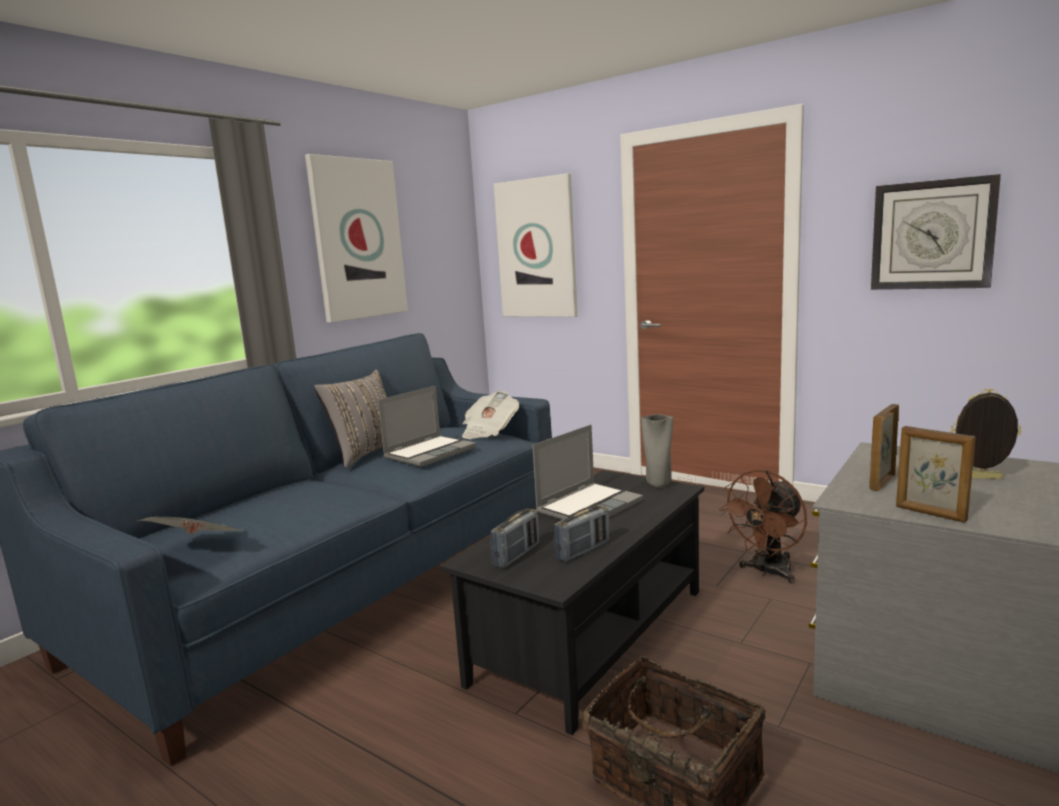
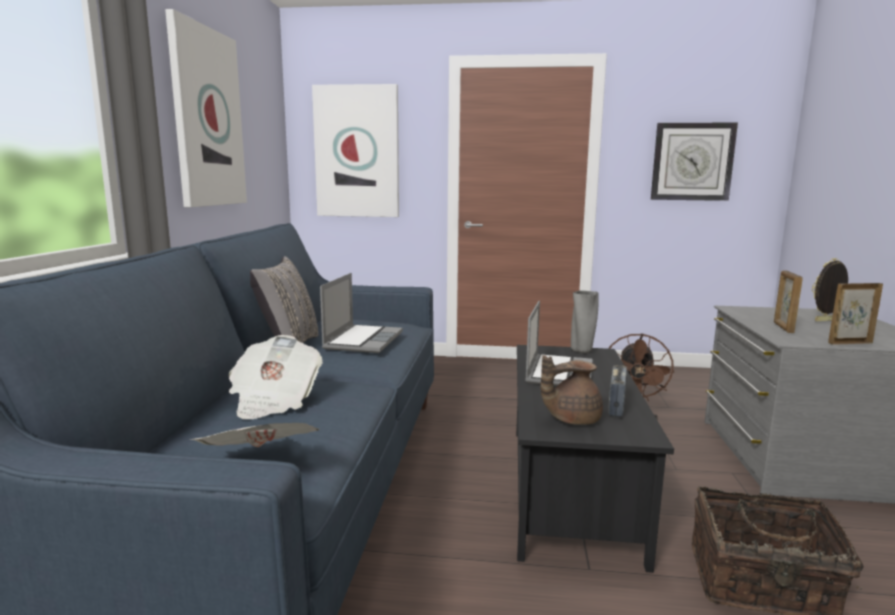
camera: 30 degrees left, 0 degrees up
newspaper [462,391,519,439] -> newspaper moved to [228,335,323,419]
radio [490,509,539,568] -> brown teapot [541,355,603,425]
picture frame [896,426,976,523] -> picture frame turned 150 degrees clockwise [828,283,883,345]

